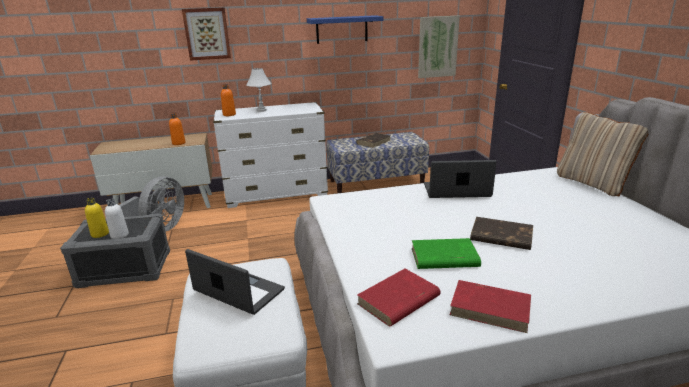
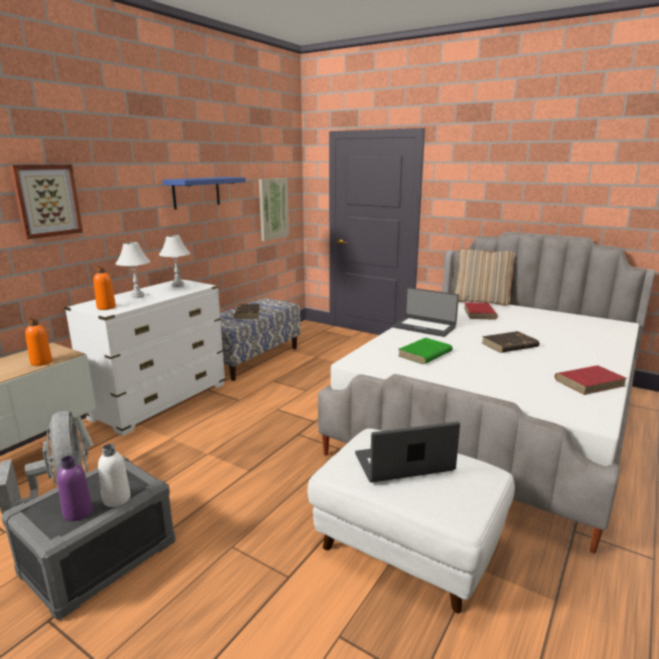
camera: 45 degrees left, 5 degrees down
yellow bottle [85,198,109,238] -> purple bottle [57,456,93,521]
red book [357,269,441,326] -> red book moved to [464,302,498,320]
green book [412,238,481,269] -> green book moved to [399,338,453,364]
laptop [424,160,497,198] -> laptop turned 105 degrees counterclockwise [392,287,459,337]
none -> white table lamp [159,235,190,287]

